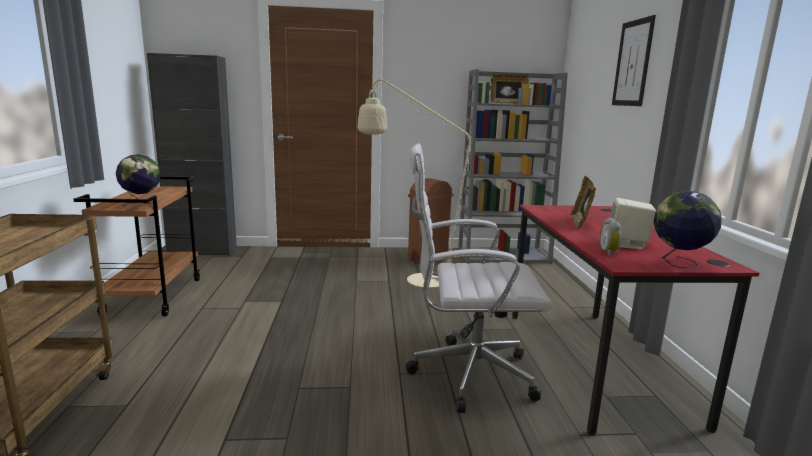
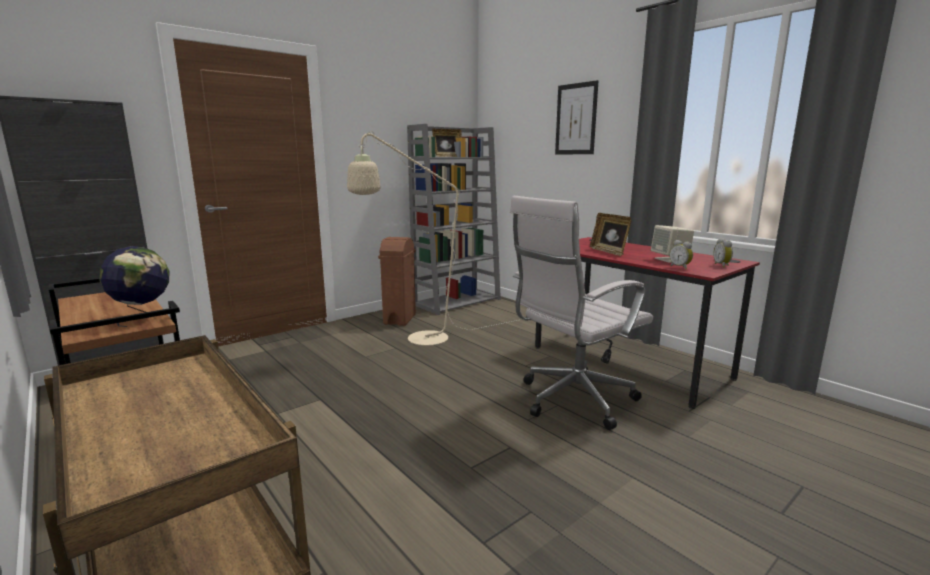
camera: 35 degrees left, 0 degrees up
globe [654,191,722,269] -> alarm clock [713,238,733,268]

